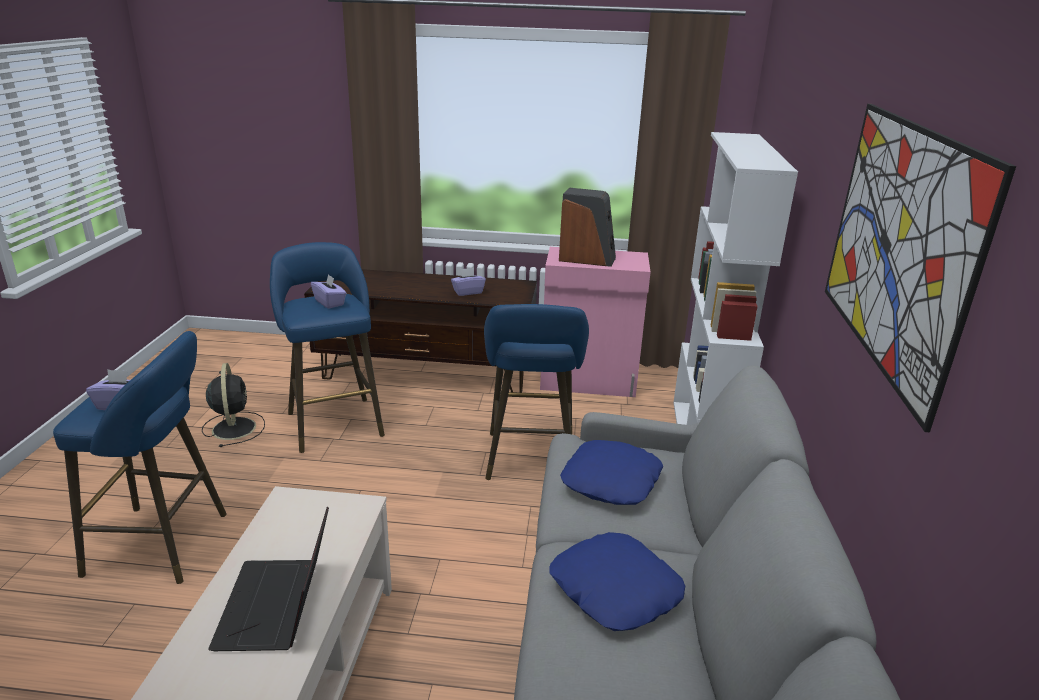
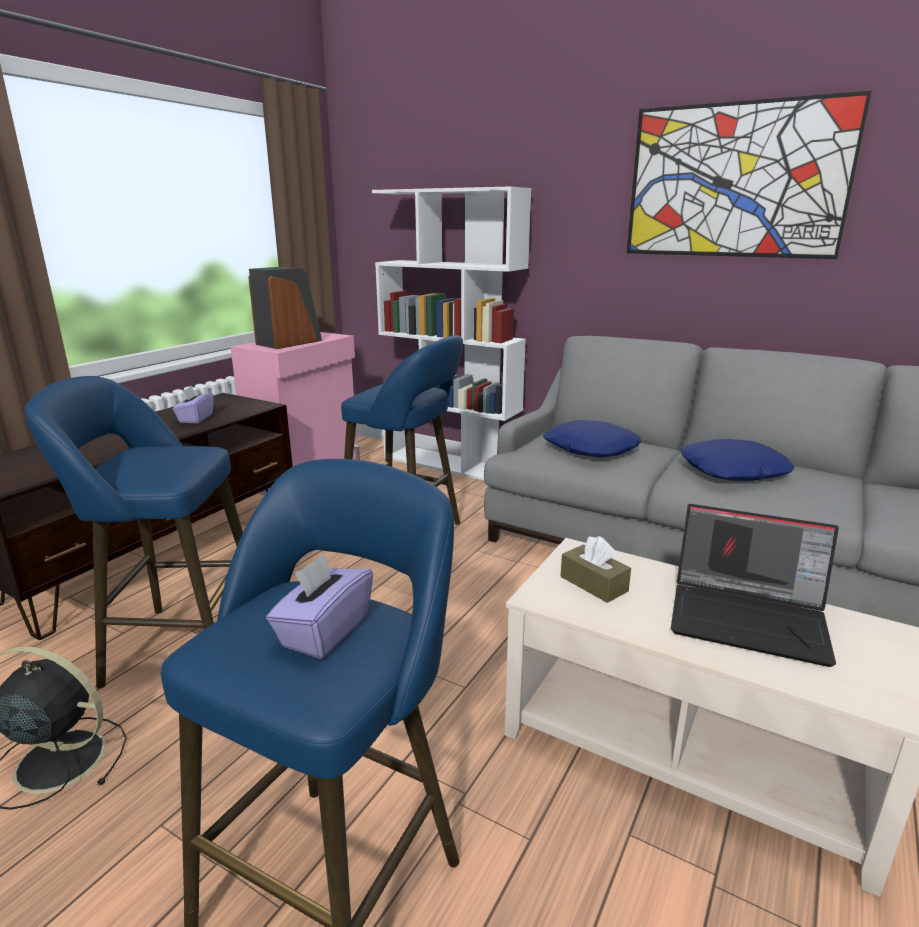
camera: 65 degrees left, 5 degrees down
purple tissue box [311,274,347,309] -> none
none -> brown tissue box [561,536,631,603]

